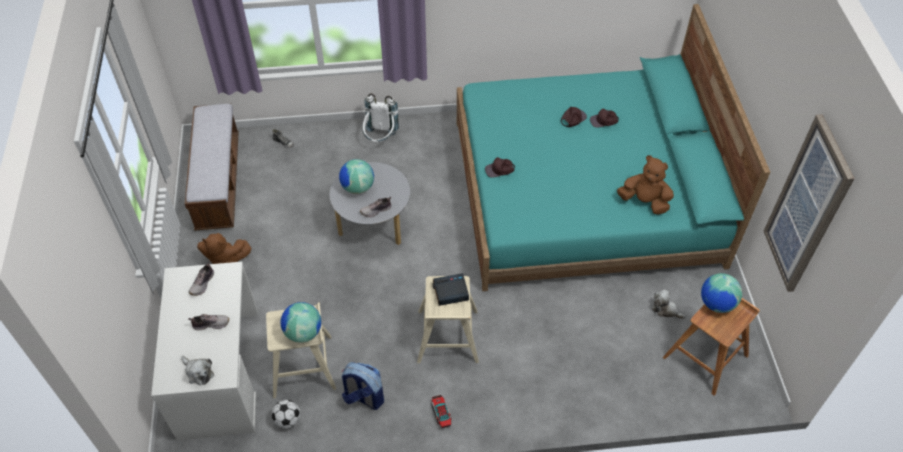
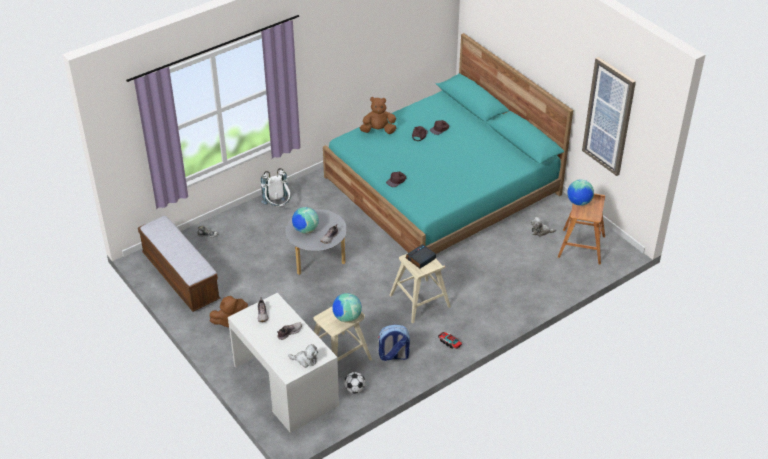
camera: 30 degrees left, 10 degrees down
brown plush toy [617,155,674,215] -> brown plush toy moved to [360,97,396,134]

